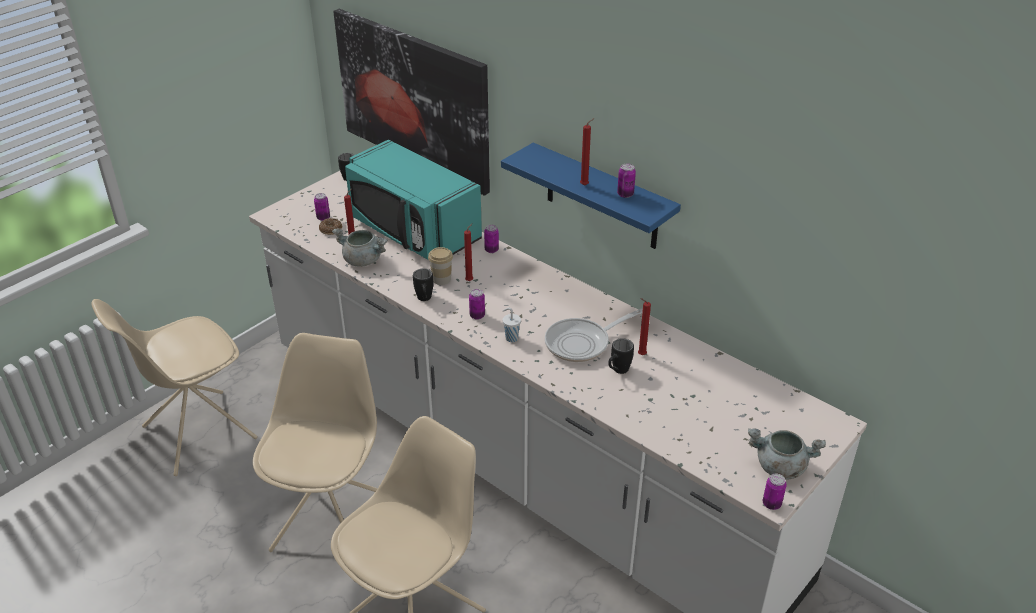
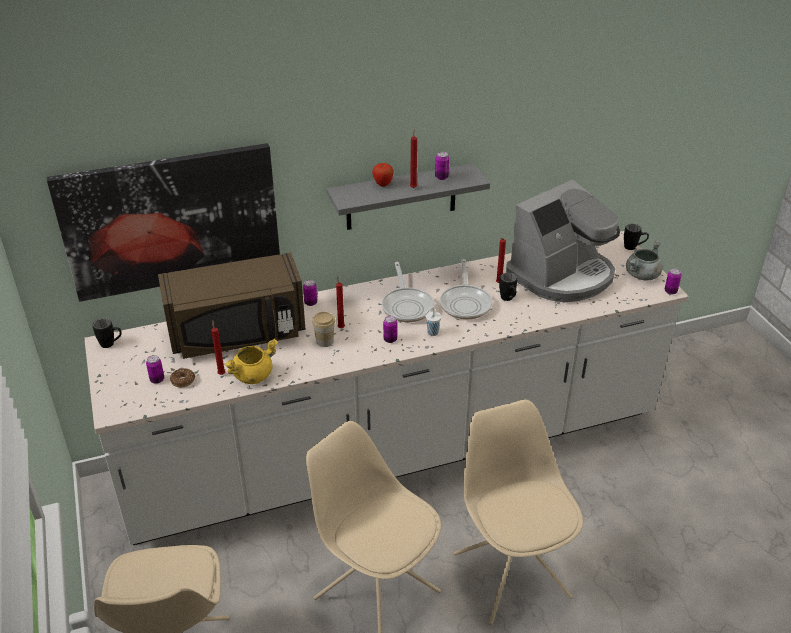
camera: 60 degrees left, 0 degrees up
grey cooking pot [332,228,388,267] -> yellow cooking pot [224,339,278,384]
turquoise microwave [345,140,482,260] -> brown microwave [158,252,306,359]
black mug [413,268,433,301] -> black mug moved to [624,224,649,250]
blue shelf [501,143,681,249] -> grey shelf [327,164,490,230]
none -> apple [372,163,394,187]
none -> frying pan [382,262,435,322]
none -> coffee machine [506,180,620,302]

